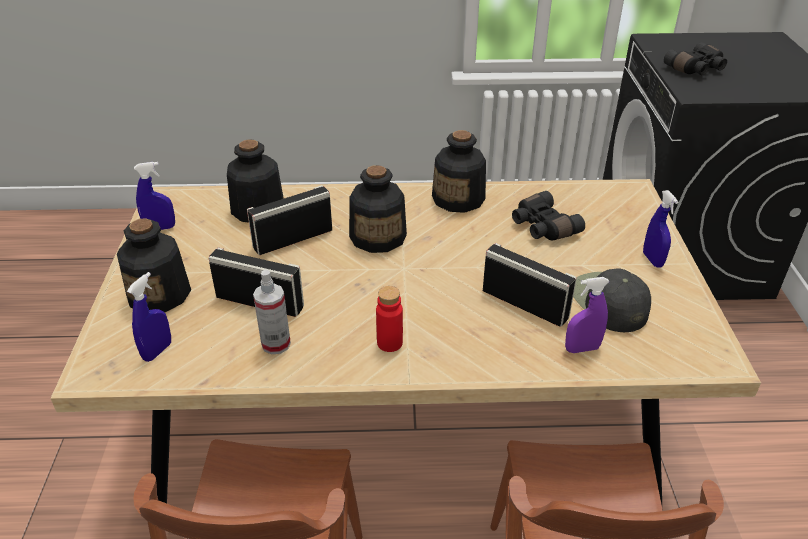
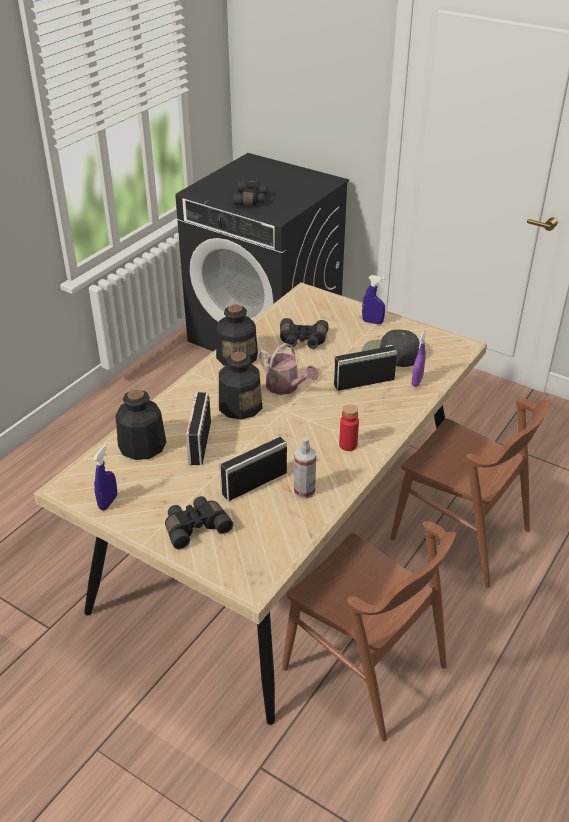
camera: 55 degrees left, 0 degrees up
bottle [117,218,191,312] -> black binoculars [165,496,234,549]
blue spray bottle [127,272,171,362] -> none
none -> watering can [258,343,319,395]

